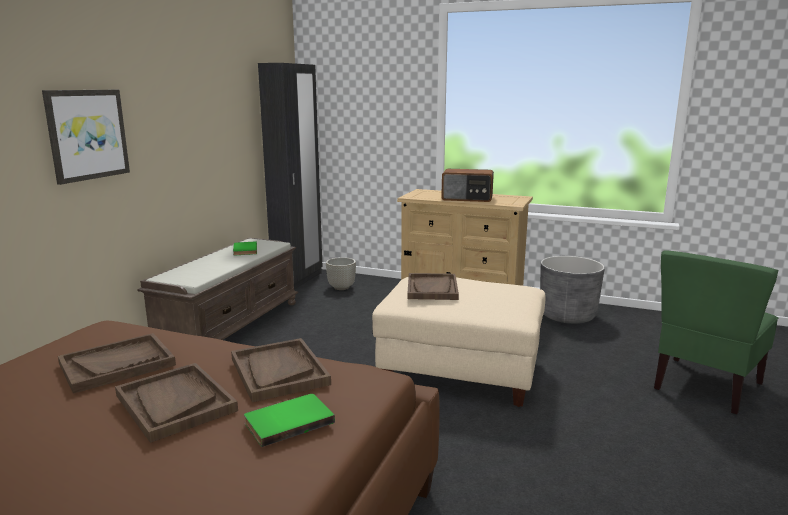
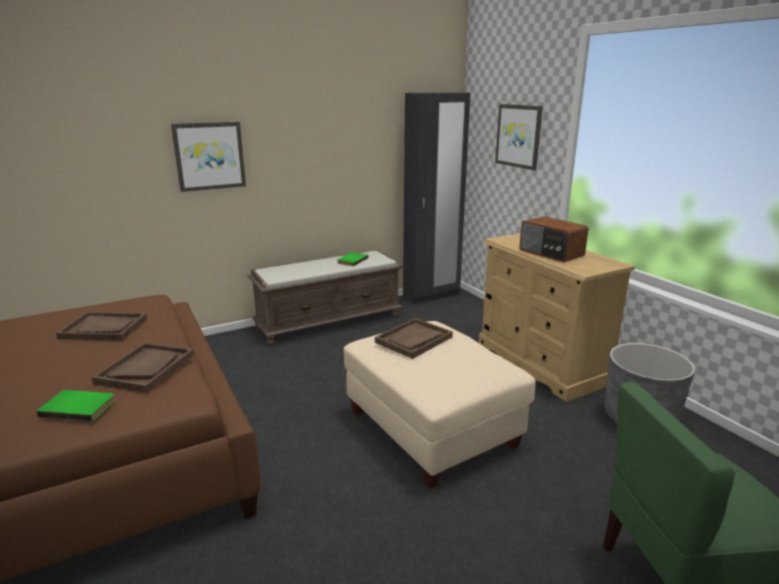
camera: 40 degrees right, 5 degrees up
brown tray [115,363,238,443] -> none
grey planter [326,257,356,290] -> none
none -> picture [495,104,543,170]

